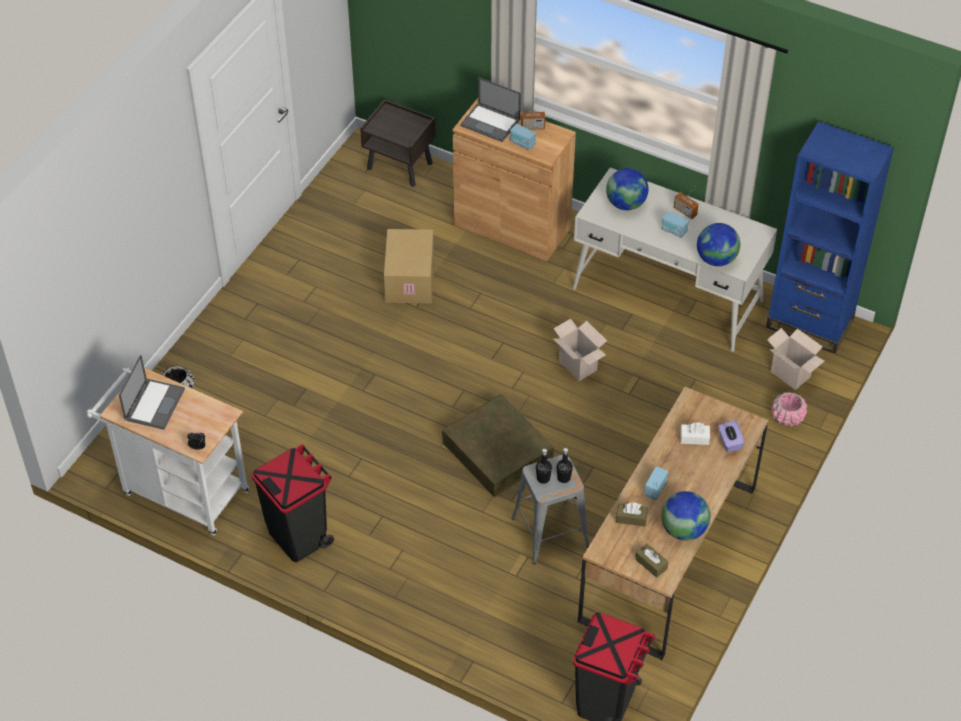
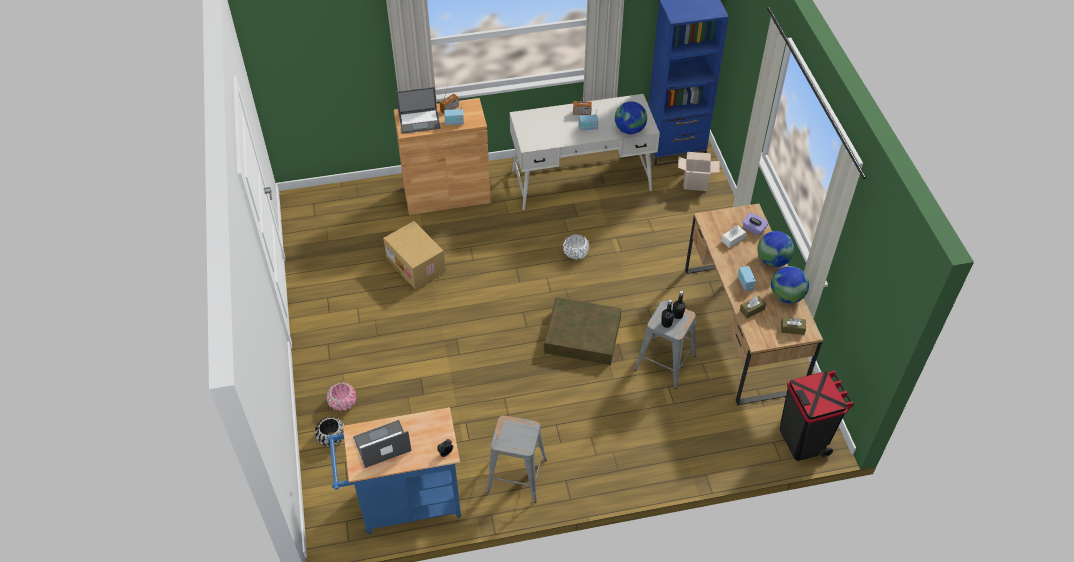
camera: 40 degrees left, 0 degrees up
white cart [87,367,249,536] -> blue cart [327,407,461,535]
laptop [119,354,185,430] -> laptop turned 90 degrees counterclockwise [353,420,412,468]
black trash can [252,444,334,562] -> grey stool [486,415,547,503]
brown nightstand [360,99,435,187] -> none
cardboard box [553,319,607,381] -> white planter [563,234,589,260]
globe [606,168,649,210] -> globe moved to [757,231,795,267]
pink planter [771,392,807,426] -> pink planter moved to [327,382,356,411]

